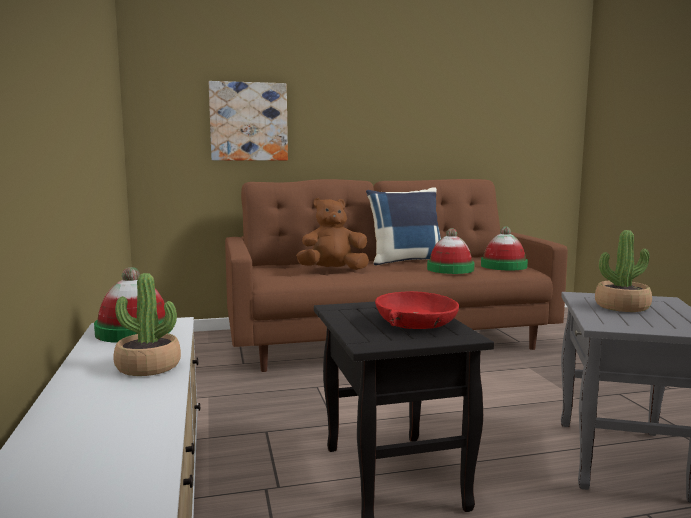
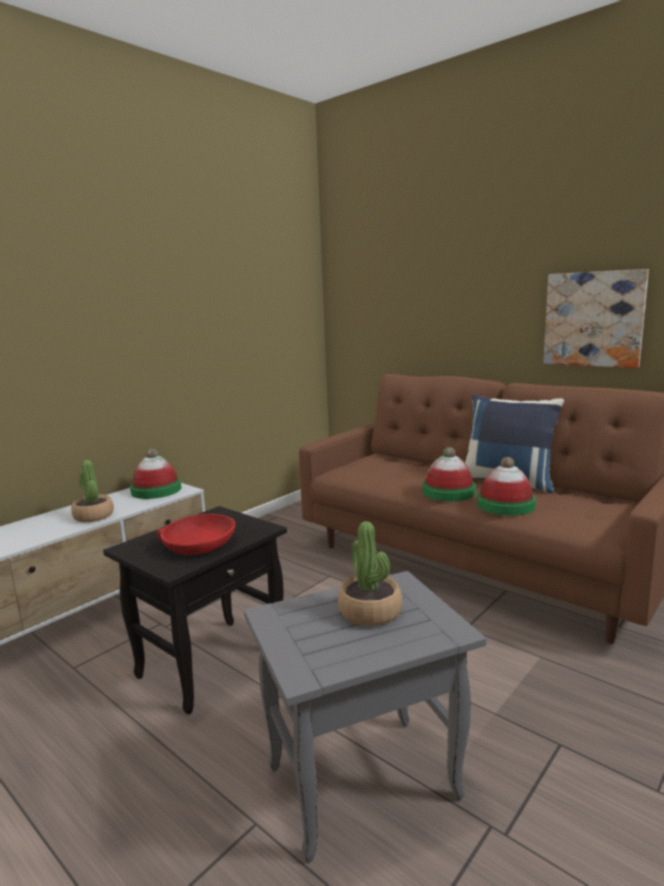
camera: 55 degrees right, 5 degrees up
picture [209,81,288,161] -> picture moved to [543,269,649,368]
brown plush toy [296,198,369,270] -> none
hat [481,226,528,270] -> hat moved to [422,447,476,501]

